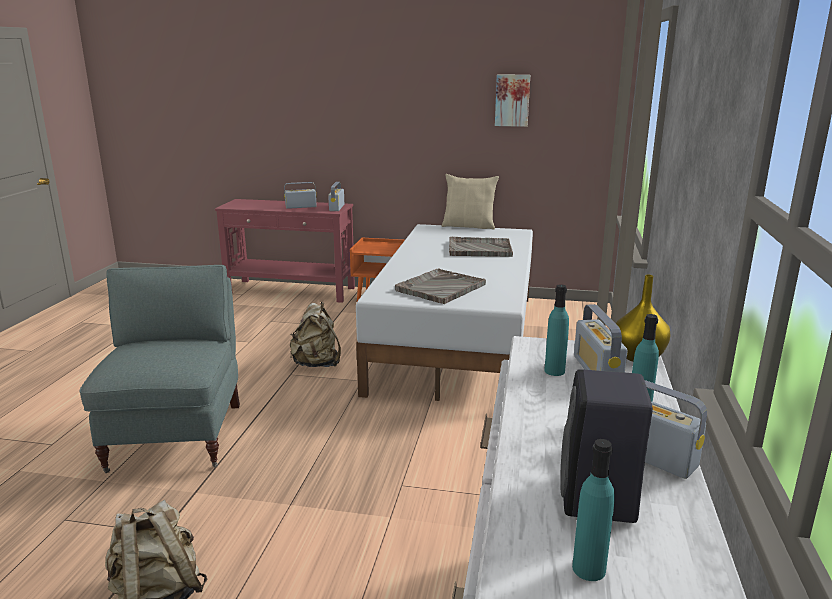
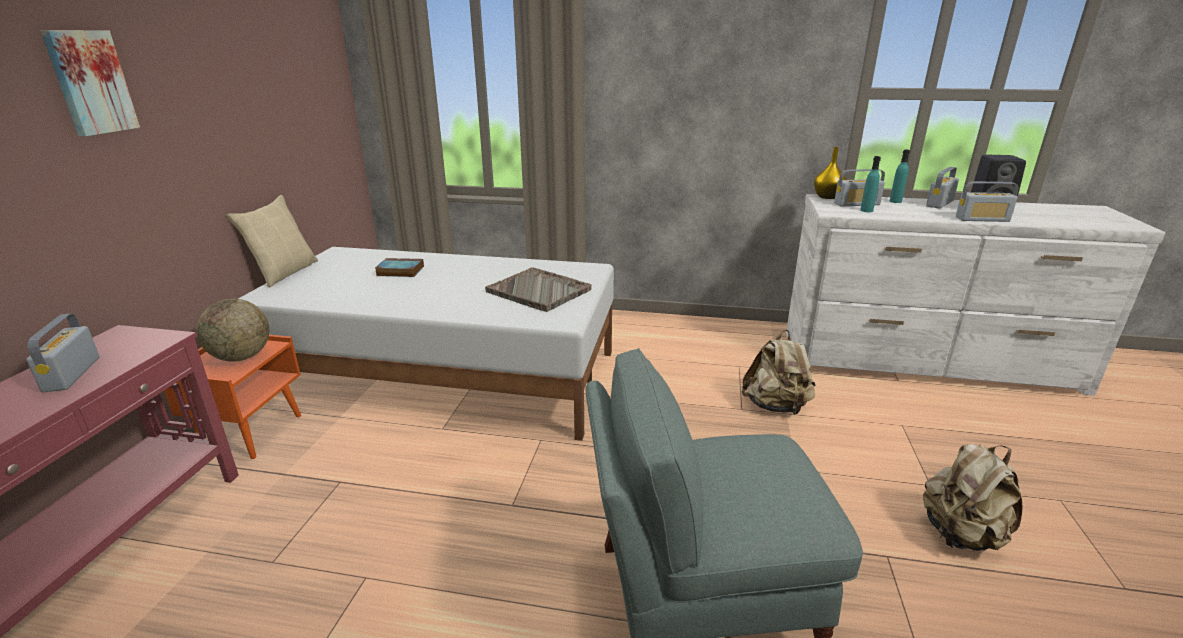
camera: 90 degrees left, 5 degrees up
beige backpack [290,302,341,367] -> beige backpack moved to [742,330,816,415]
radio [328,182,344,211] -> radio moved to [956,181,1019,222]
grey tray [449,237,513,257] -> book [375,258,424,277]
picture [495,75,530,127] -> picture moved to [41,30,140,136]
turquoise bottle [572,439,615,581] -> none
none -> globe [197,299,269,362]

